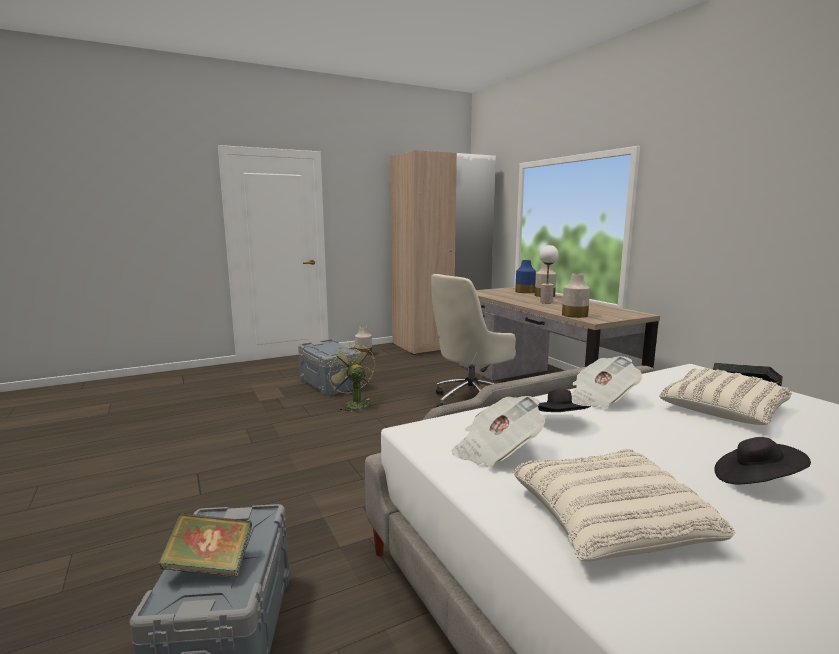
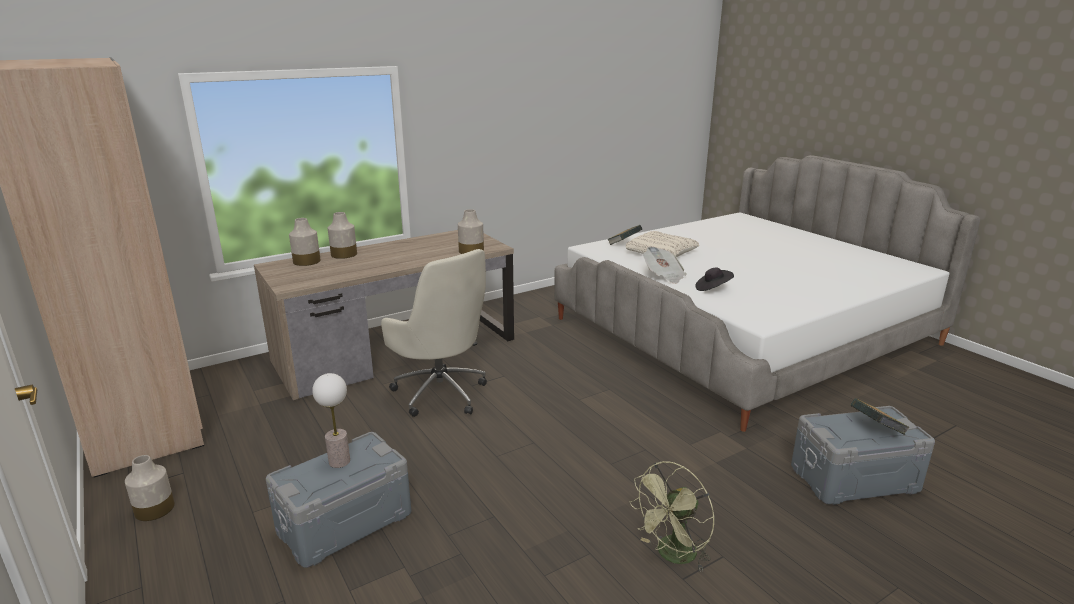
camera: 95 degrees left, 10 degrees up
green fan [326,343,375,413] -> green fan moved to [629,461,715,571]
newspaper [452,396,545,467] -> none
beige pillow [513,449,736,562] -> none
blue vase [515,260,536,293] -> beige vase [289,218,321,266]
table lamp [539,245,559,304] -> table lamp moved to [312,373,350,468]
black hat [714,437,811,484] -> none

